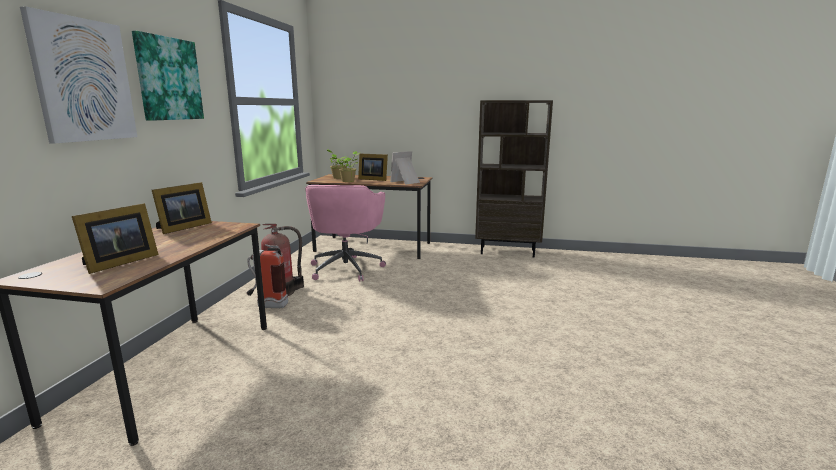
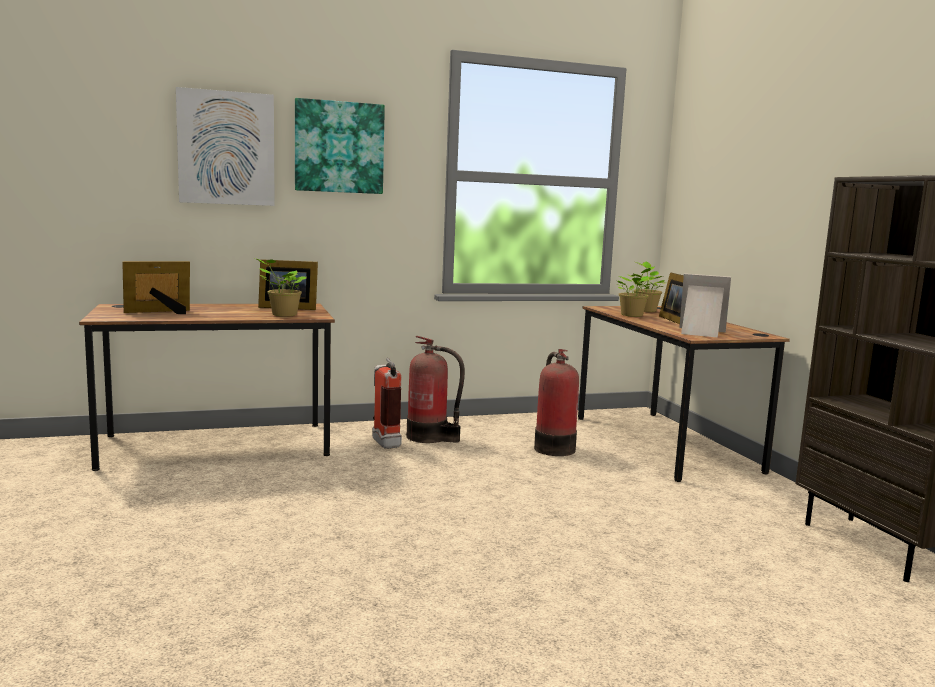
camera: 60 degrees right, 5 degrees down
picture frame [72,203,159,274] -> picture frame turned 150 degrees clockwise [122,261,190,314]
pink office chair [305,185,386,282] -> fire extinguisher [534,349,579,456]
none -> potted plant [255,258,307,317]

